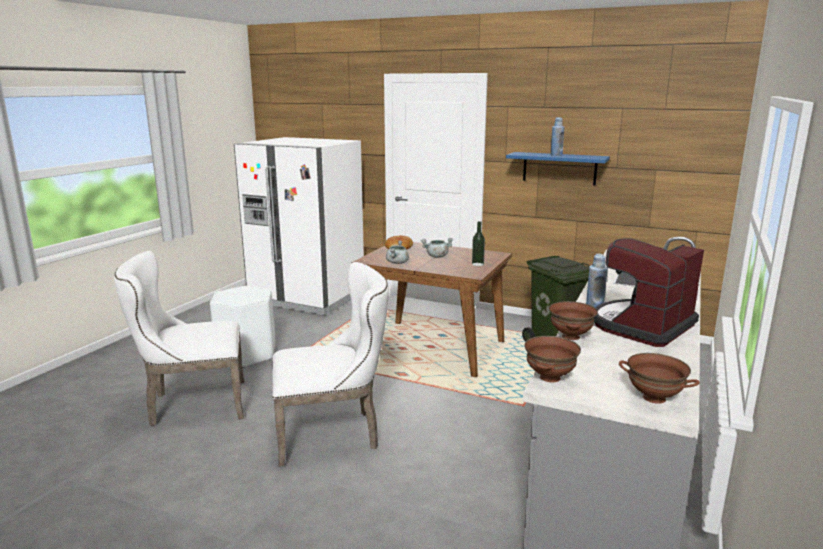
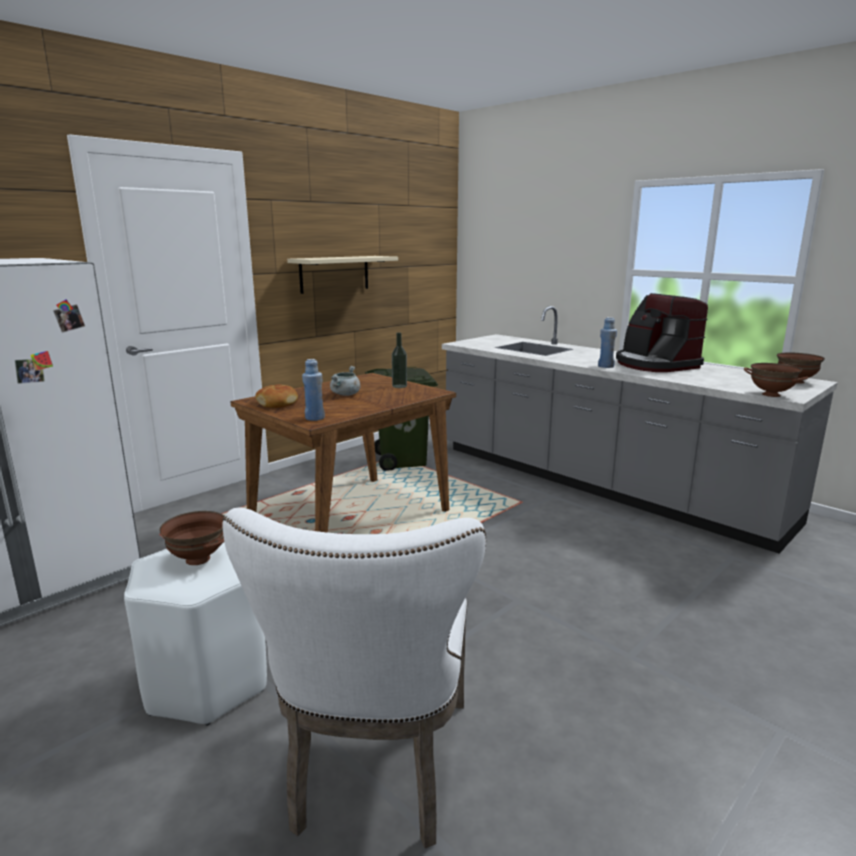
camera: 70 degrees left, 0 degrees up
white chair [273,262,389,467] -> none
grey cooking pot [386,240,409,264] -> none
blue shelf [506,152,610,185] -> beige shelf [287,256,398,294]
brown bowl [549,301,598,340] -> brown bowl moved to [159,511,224,565]
blue bottle [551,117,564,156] -> blue bottle moved to [302,359,325,421]

